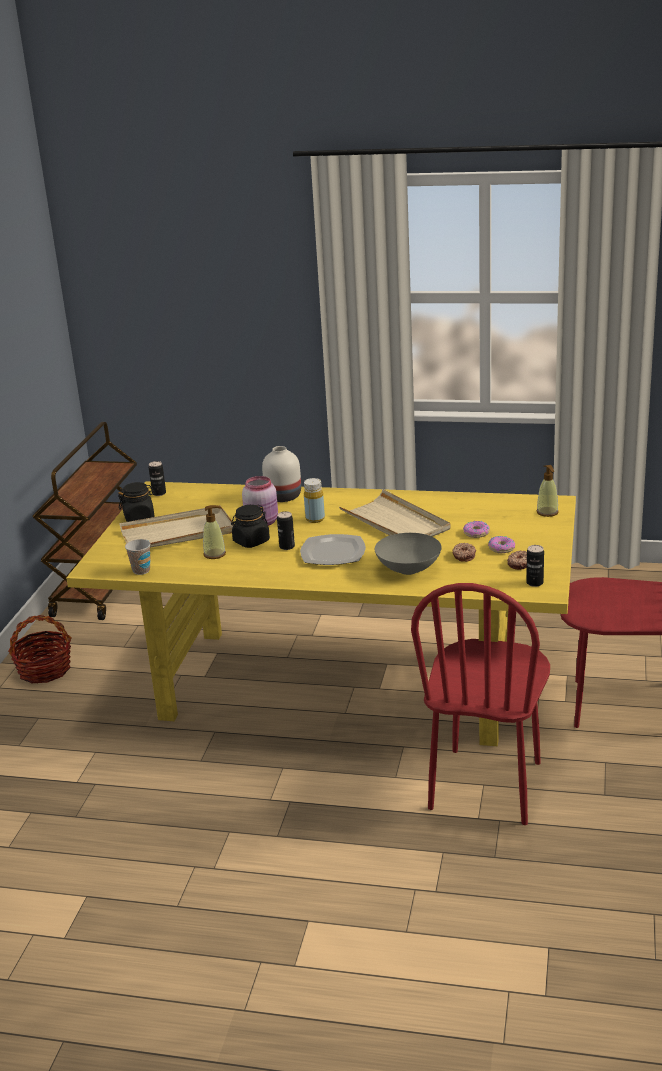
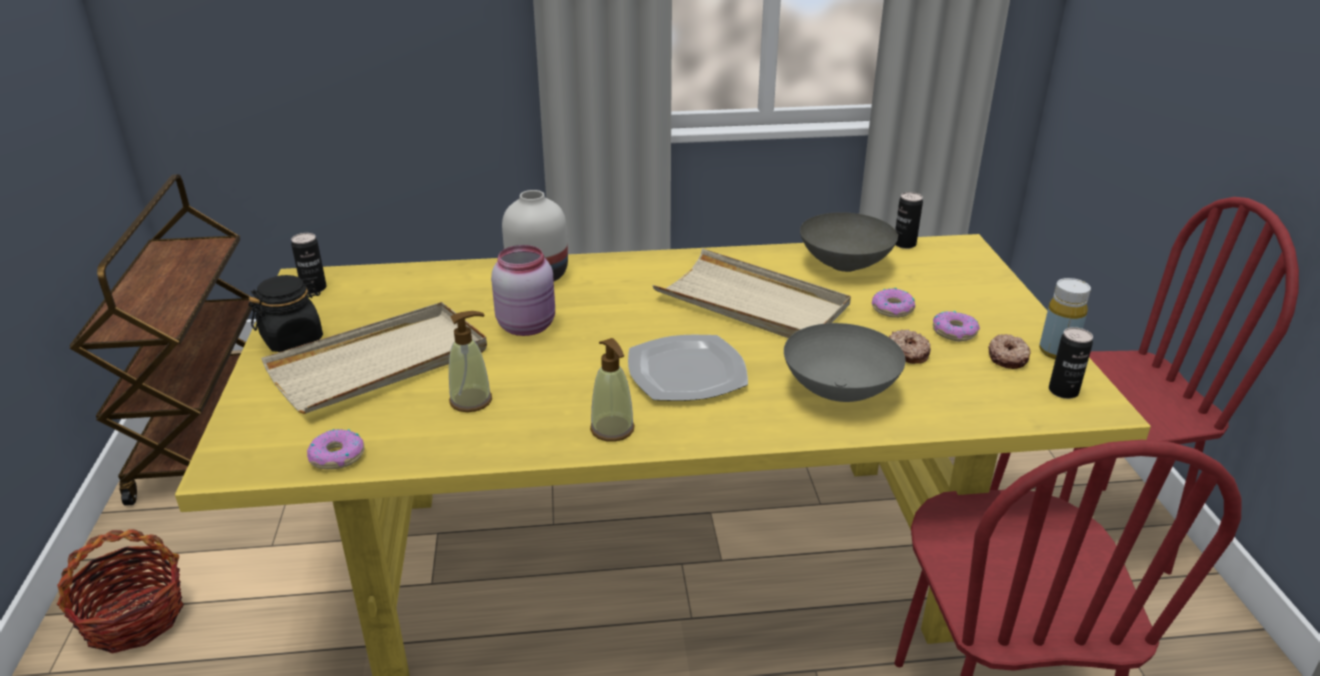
camera: 20 degrees left, 5 degrees up
cup [125,539,151,575] -> donut [307,429,364,469]
black jar [231,505,270,548] -> none
can [277,511,295,550] -> can moved to [895,192,923,249]
yellow bottle [304,478,325,523] -> yellow bottle moved to [1039,278,1091,359]
soap dispenser [537,465,559,517] -> soap dispenser moved to [590,338,634,442]
none -> grey bowl [800,212,898,272]

